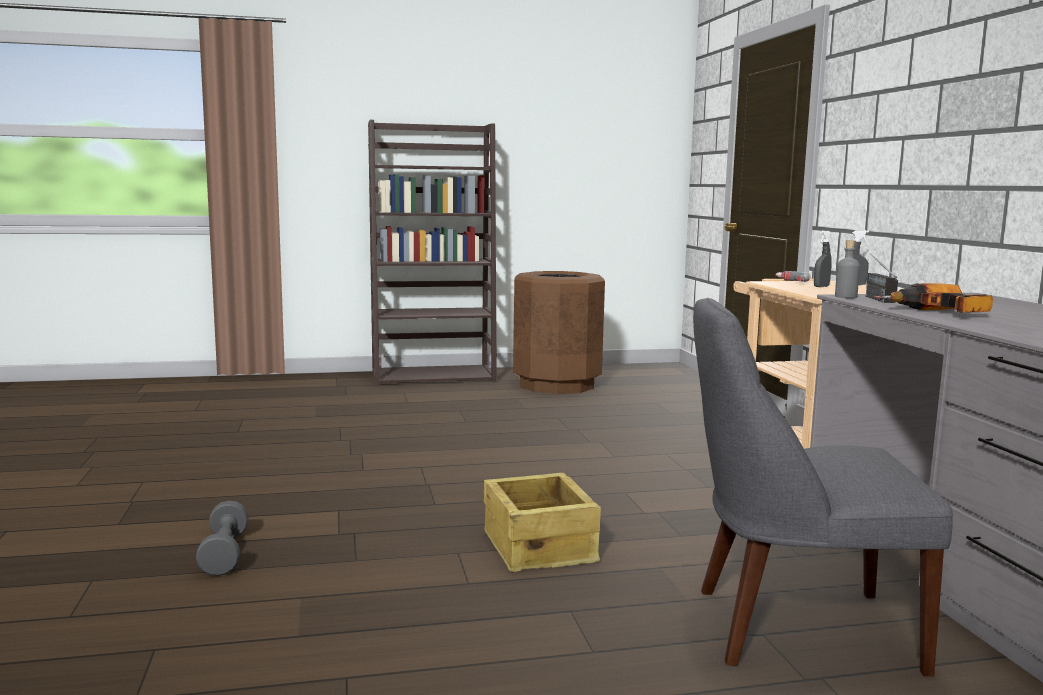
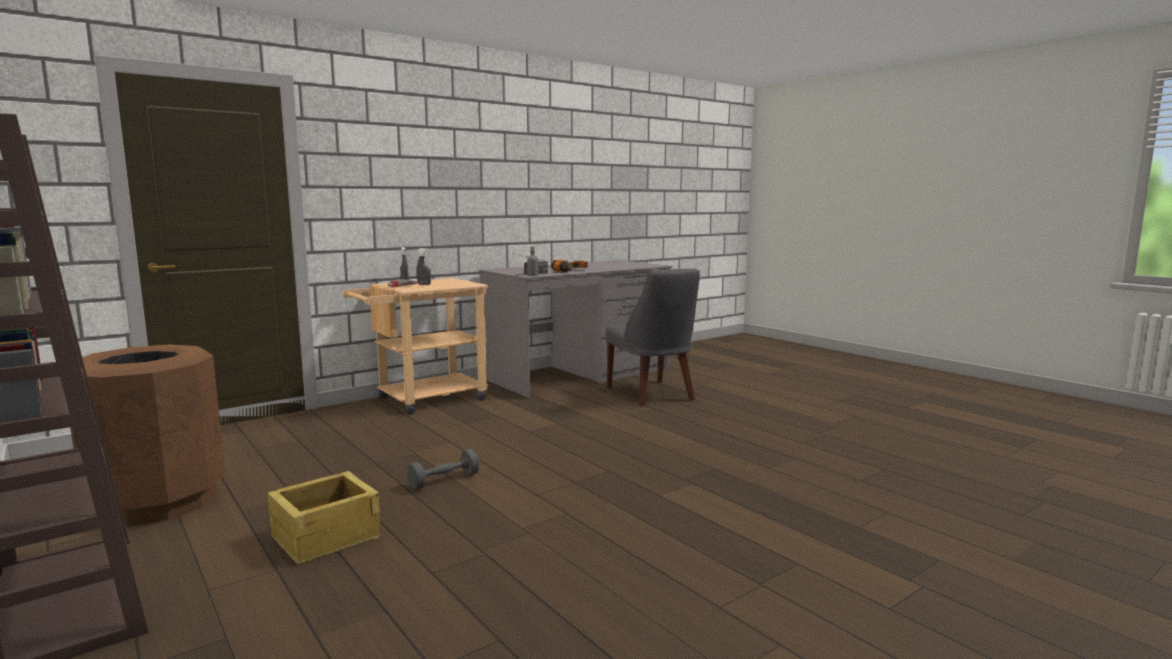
camera: 115 degrees left, 0 degrees up
grey dumbbell [196,501,249,576] -> grey dumbbell moved to [407,449,479,490]
crate [484,473,601,572] -> crate moved to [267,471,380,565]

